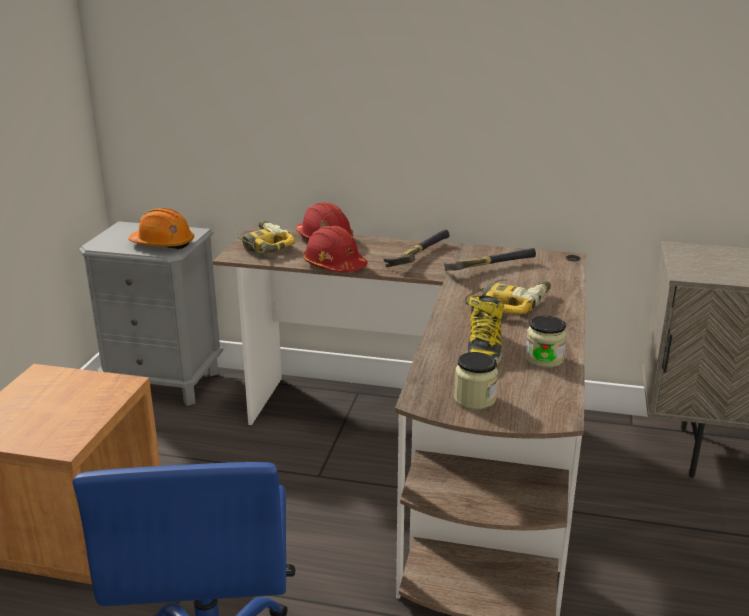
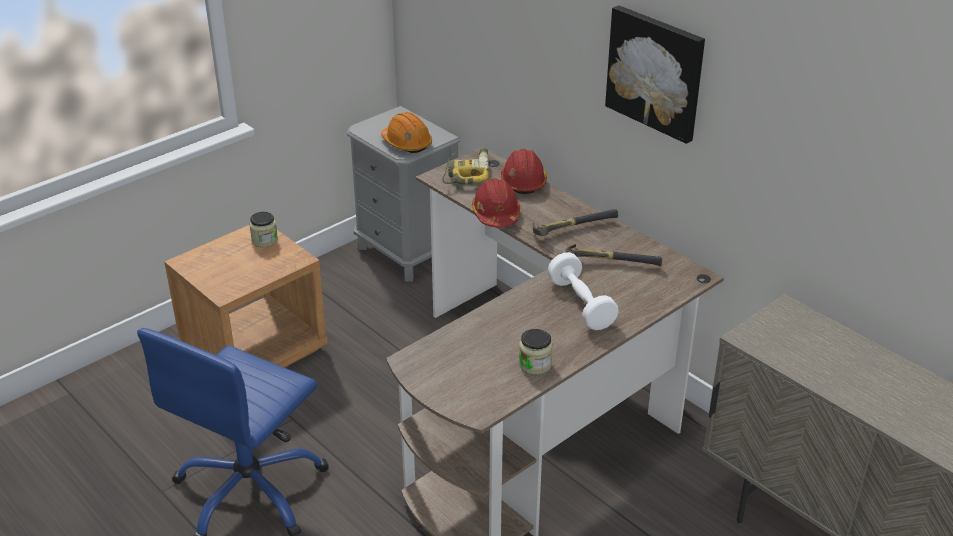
camera: 35 degrees right, 10 degrees up
jar [454,352,498,410] -> jar moved to [249,212,278,248]
power drill [465,279,551,315] -> white dumbbell [547,252,619,330]
boot [467,295,504,365] -> none
none -> picture [605,5,705,144]

